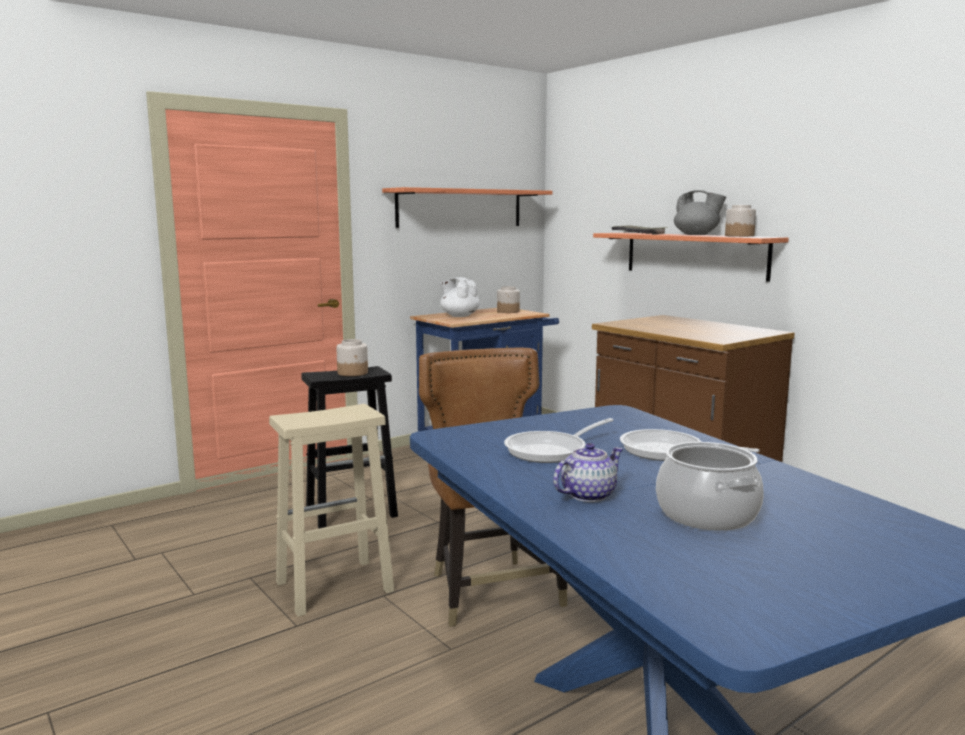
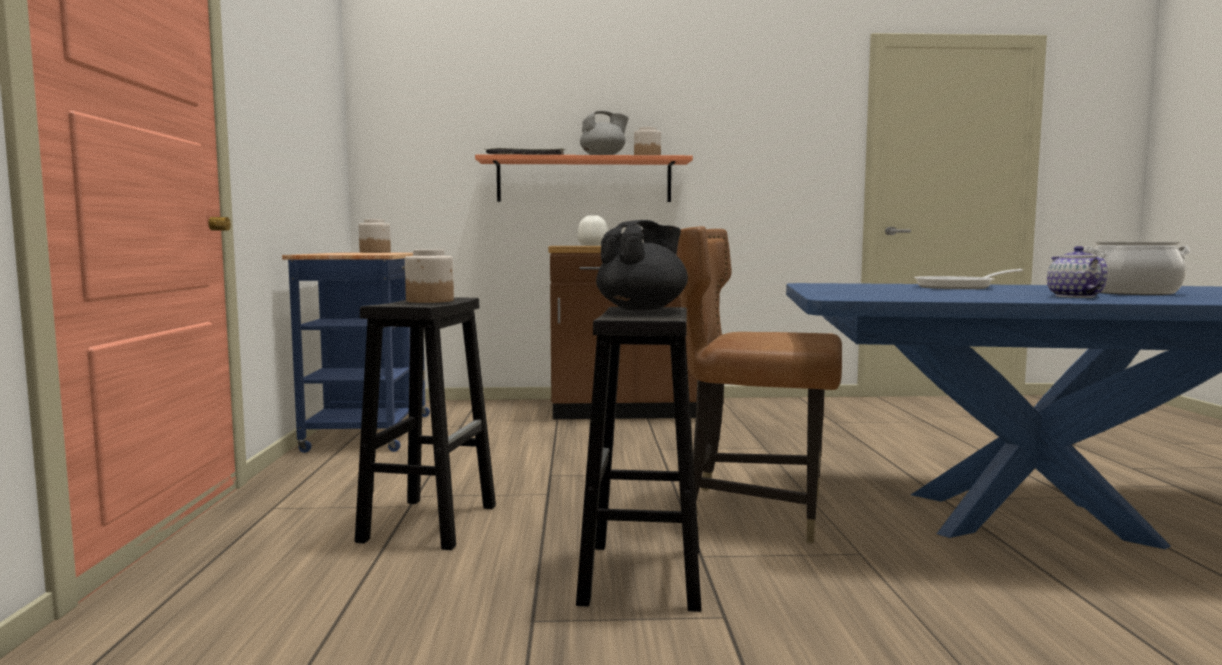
camera: 55 degrees left, 5 degrees down
beige stool [269,404,394,617] -> black stool [576,307,701,612]
shelf [382,187,552,228] -> none
white teapot [439,277,480,317] -> none
frying pan [504,418,614,463] -> none
none -> white vase [578,216,608,246]
none -> black teapot [596,220,688,310]

